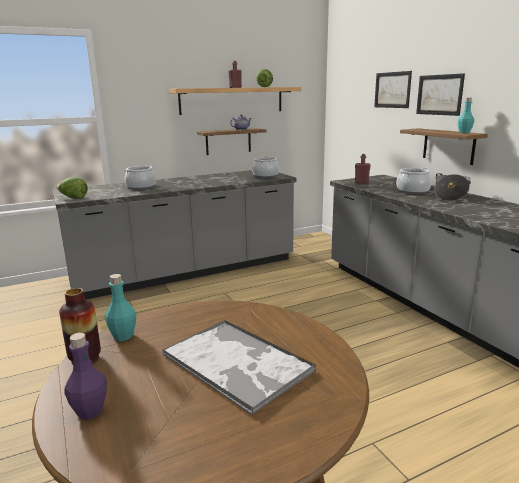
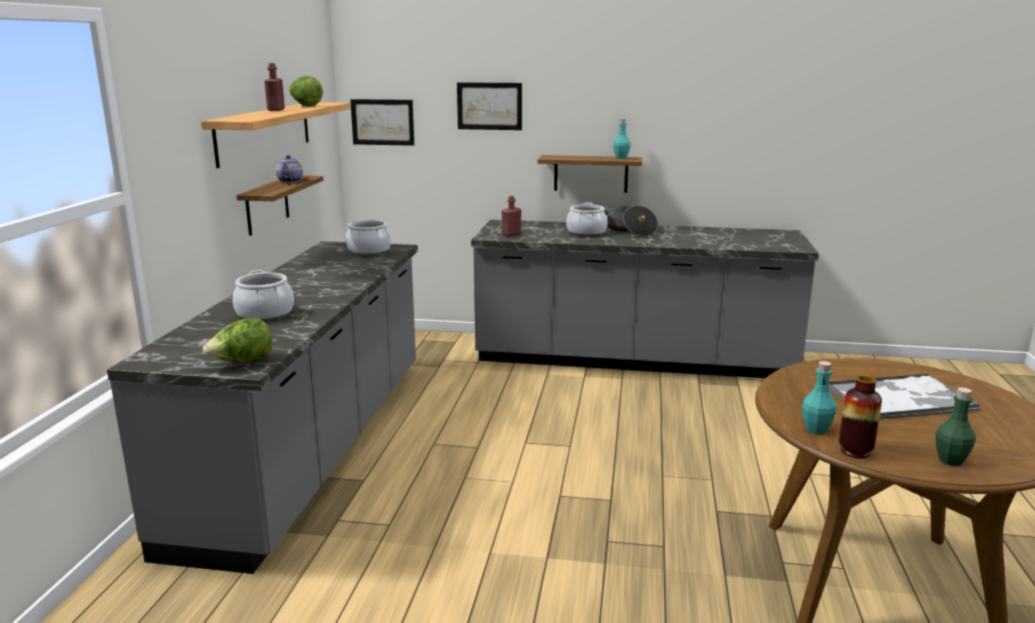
camera: 55 degrees left, 0 degrees up
purple bottle [65,333,107,420] -> green bottle [935,388,976,466]
picture [416,73,465,116] -> picture moved to [350,99,414,146]

